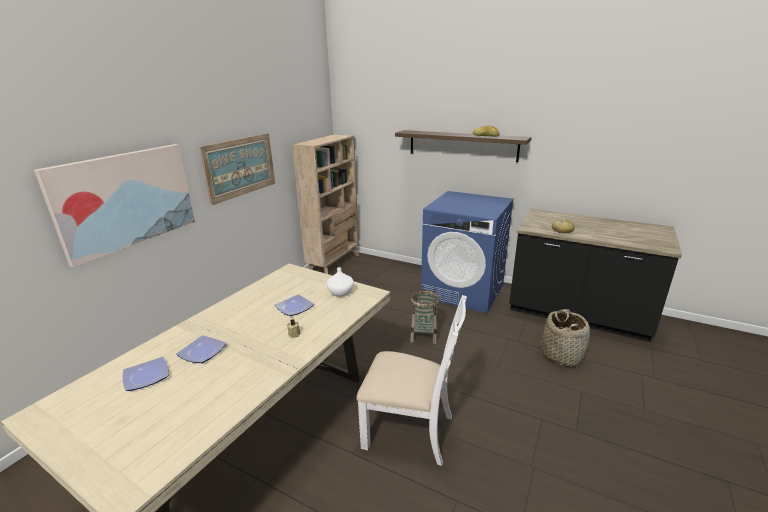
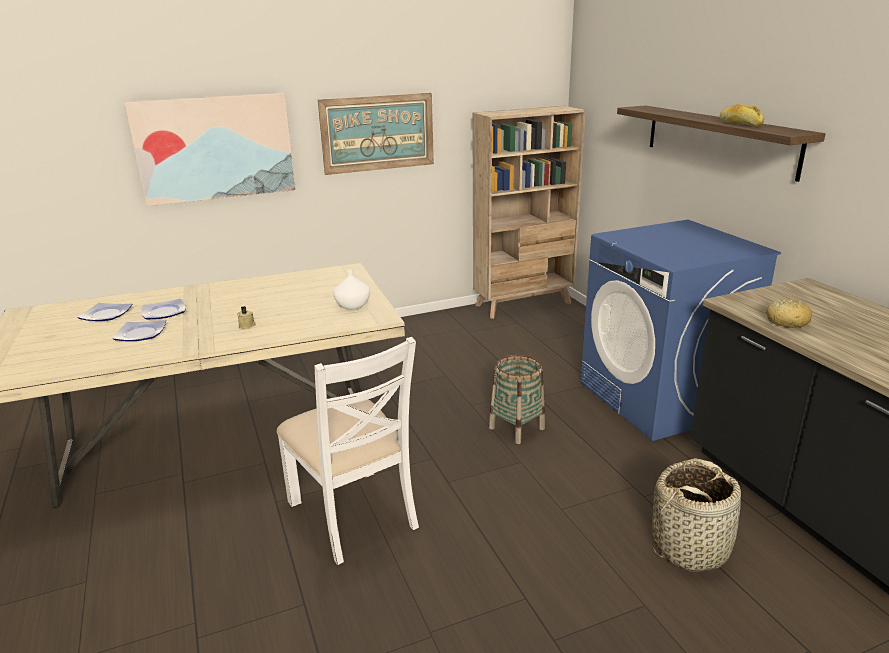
camera: 40 degrees right, 0 degrees up
plate [275,294,314,316] -> plate moved to [112,320,166,341]

